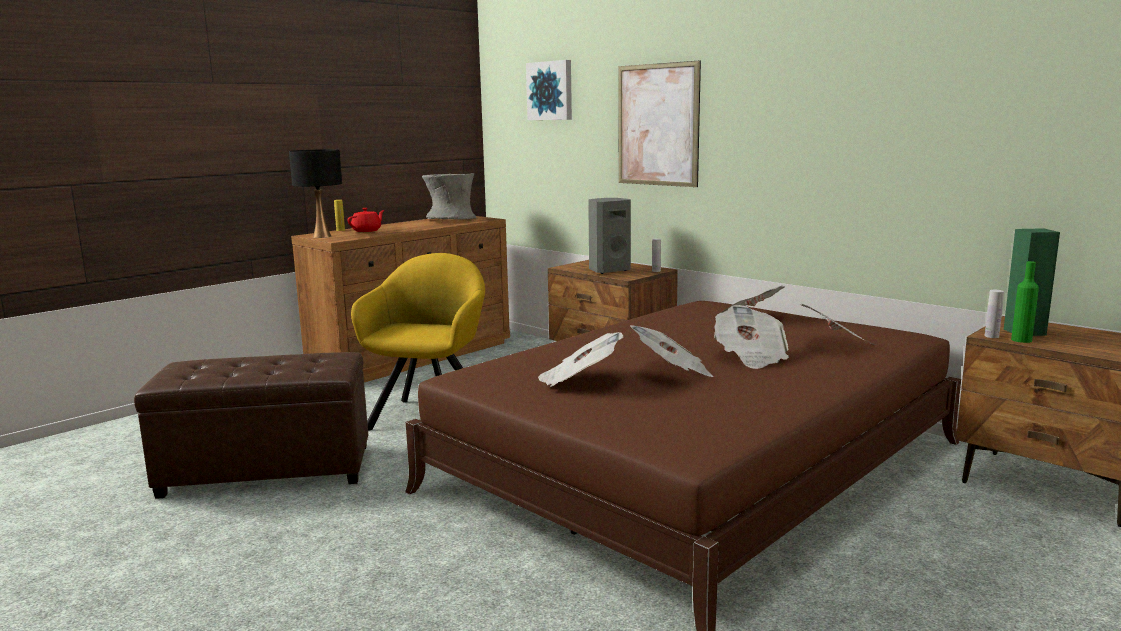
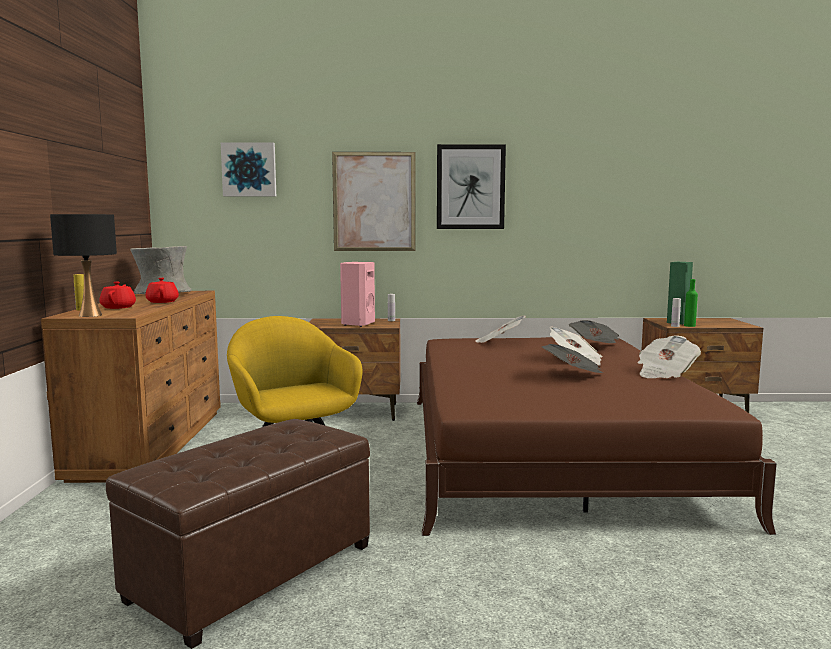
camera: 45 degrees left, 5 degrees down
newspaper [538,332,623,387] -> newspaper moved to [637,335,701,378]
grey speaker [588,198,631,274] -> pink speaker [340,262,375,327]
none -> red teapot [145,278,179,303]
none -> picture [437,144,506,229]

